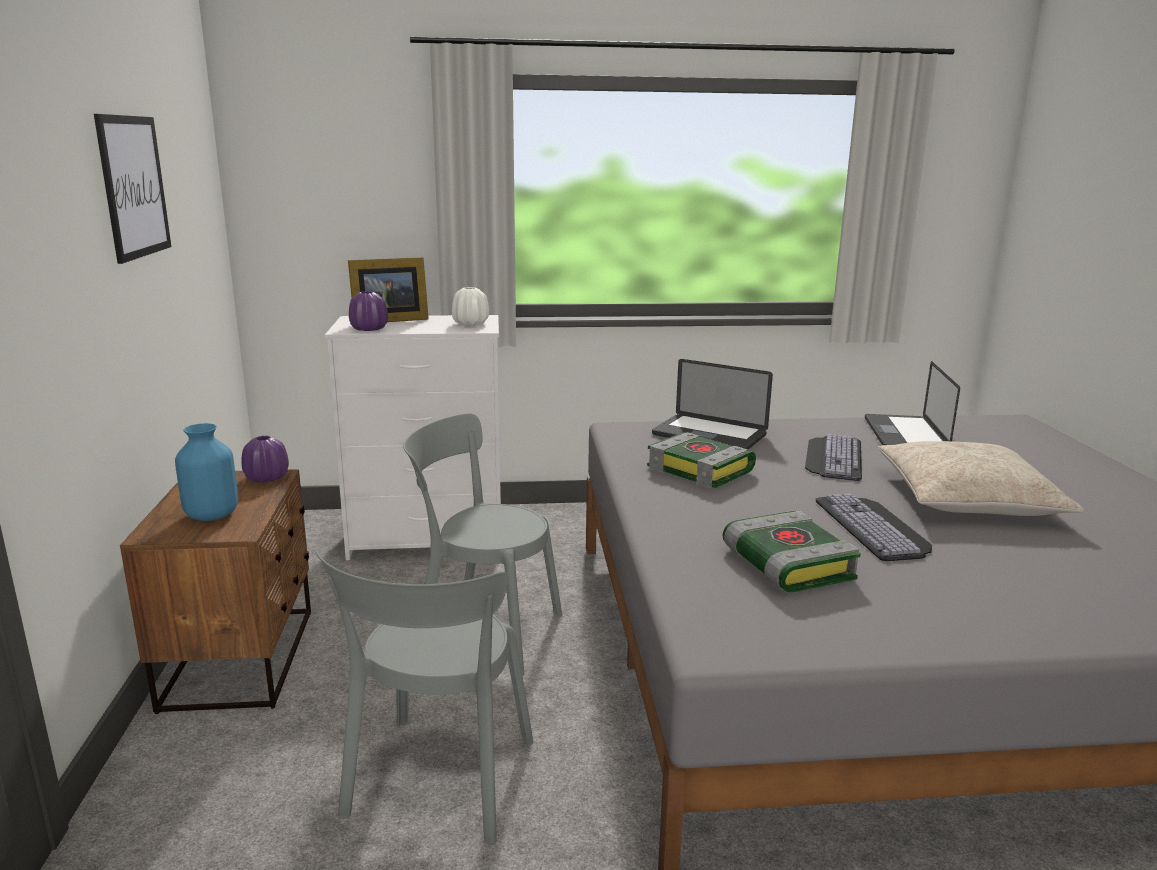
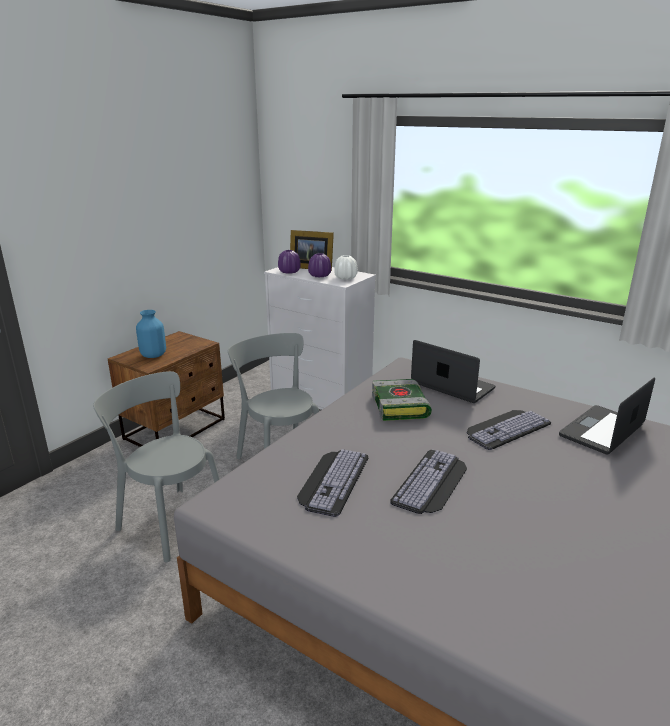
camera: 40 degrees right, 5 degrees up
picture [94,114,171,264] -> none
purple vase [241,436,289,483] -> purple vase moved to [308,253,331,277]
grey chair [316,551,534,844] -> grey chair turned 75 degrees clockwise [93,371,220,563]
laptop [652,359,773,450] -> laptop turned 150 degrees clockwise [411,340,495,403]
book [723,511,861,592] -> keyboard [297,449,368,517]
beige pillow [878,441,1084,516] -> none

